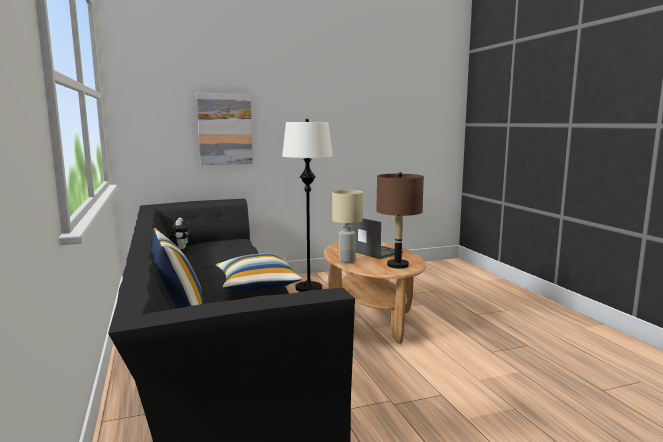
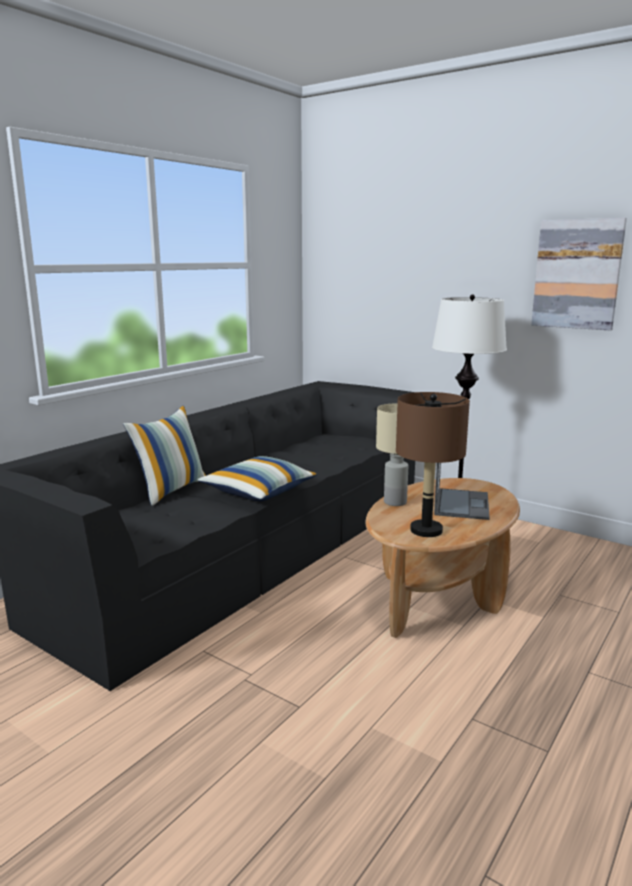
camera: 55 degrees right, 5 degrees up
plush toy [168,218,191,249] -> none
picture [196,93,253,165] -> picture moved to [531,218,627,331]

